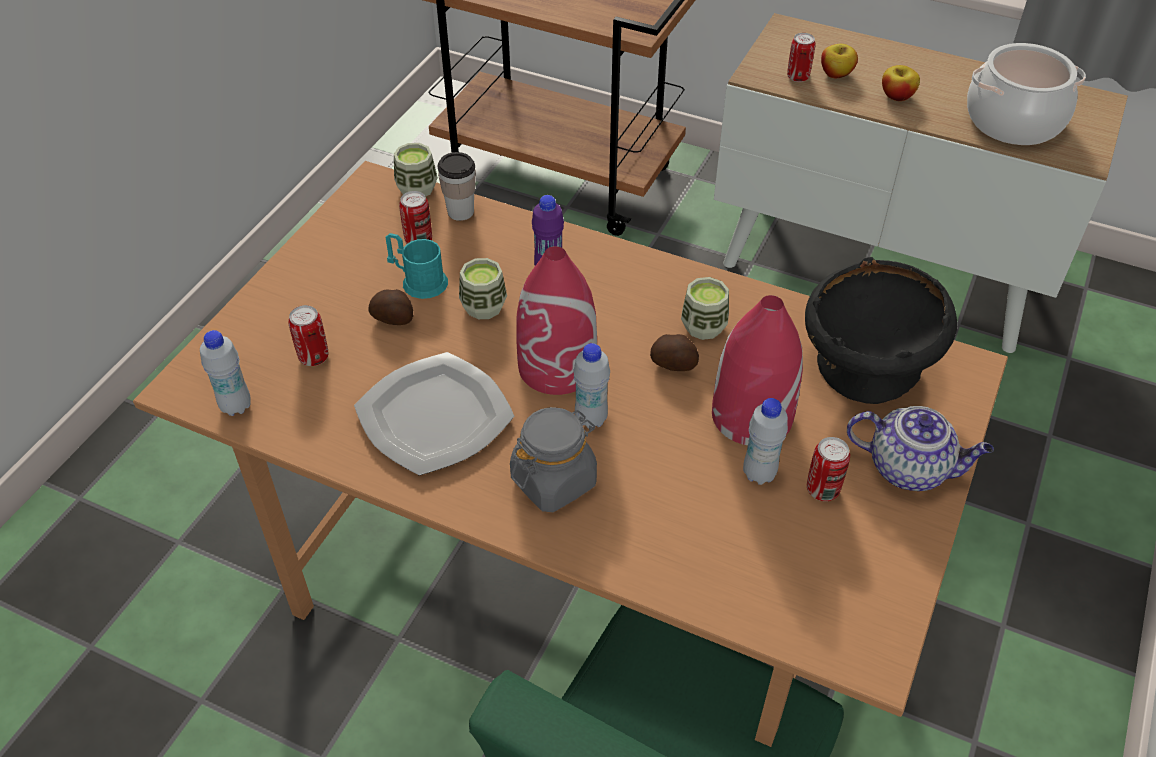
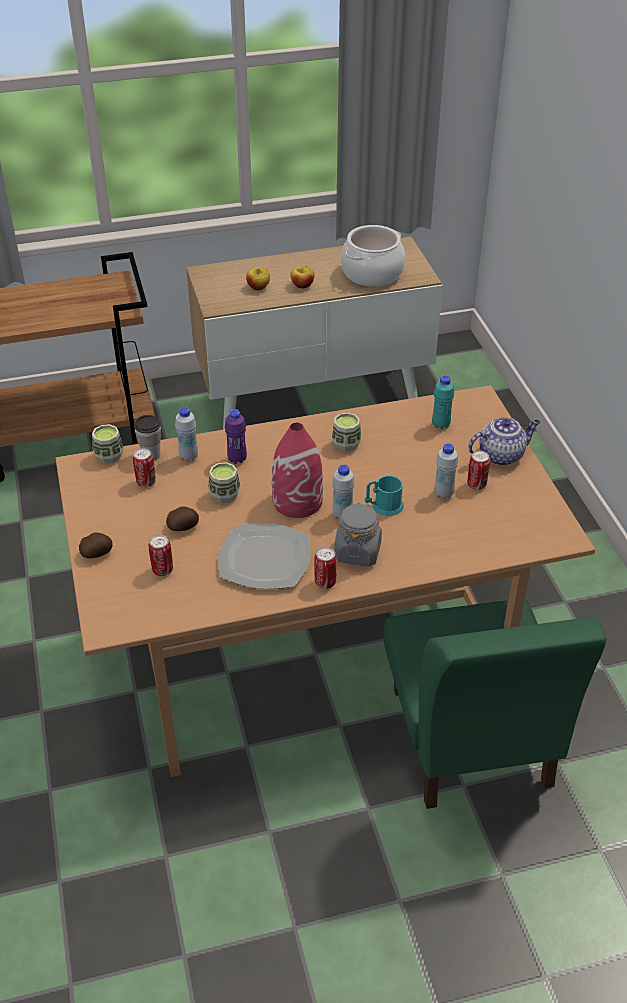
camera: 40 degrees left, 5 degrees down
white bottle [200,330,251,416] -> white bottle moved to [175,407,198,462]
turquoise mug [385,233,448,299] -> turquoise mug moved to [365,476,404,516]
potato [650,334,699,371] -> potato moved to [79,532,113,558]
red vase [712,295,803,445] -> none
can [787,33,816,82] -> can moved to [314,547,337,589]
black bowl [805,257,957,404] -> turquoise bottle [432,375,454,429]

